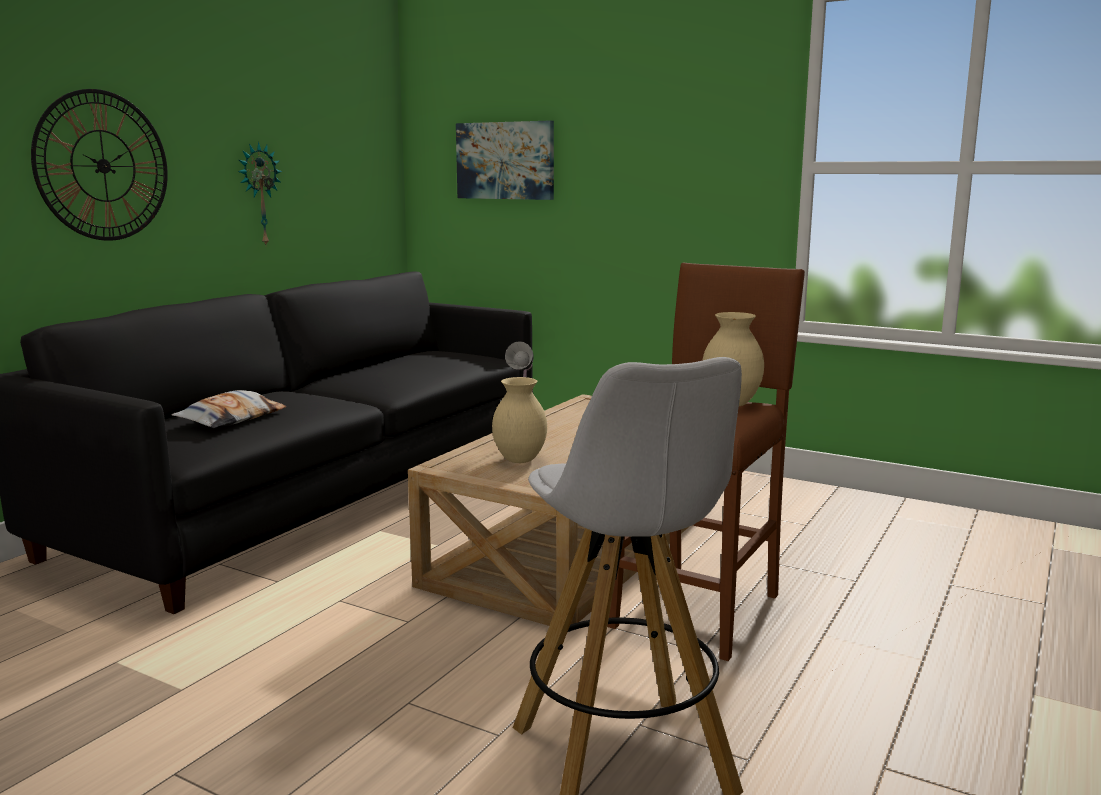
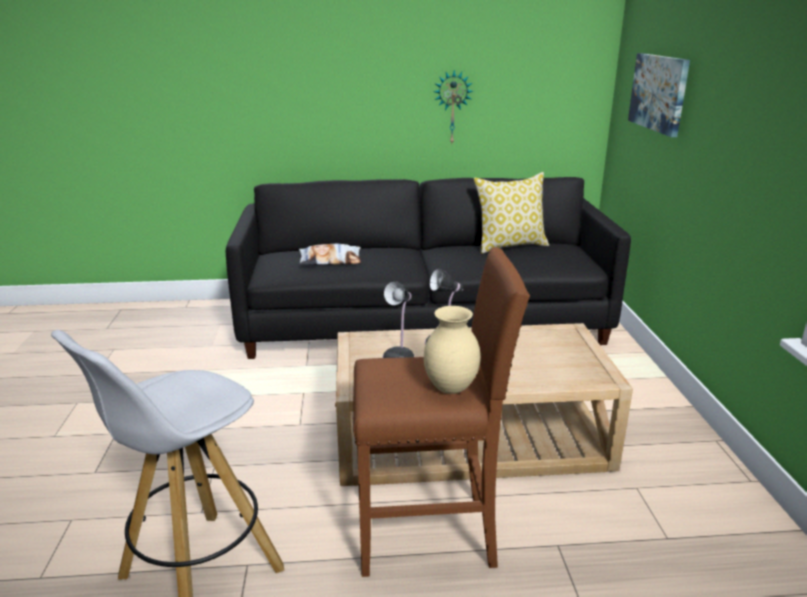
camera: 55 degrees right, 10 degrees up
wall clock [31,89,168,241] -> none
beige vase [492,377,547,463] -> table lamp [383,281,415,358]
none -> pillow [474,172,549,254]

